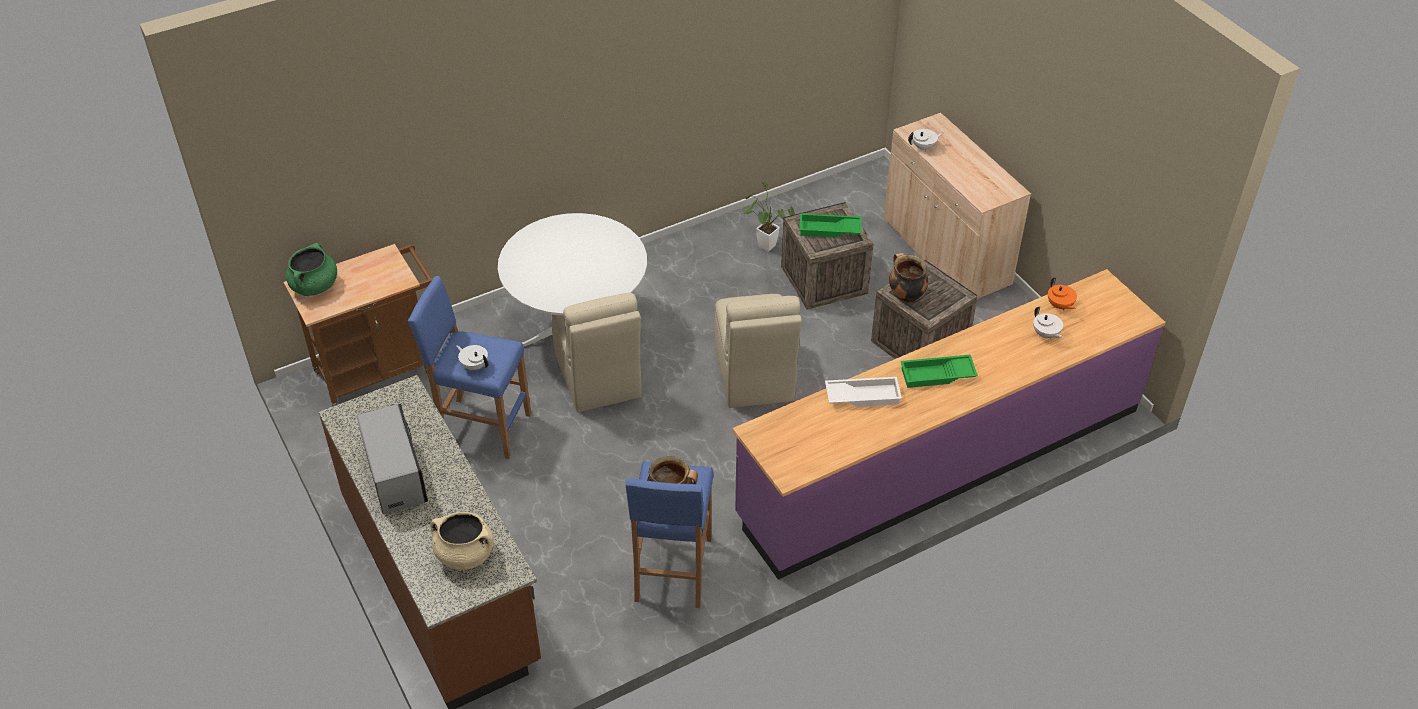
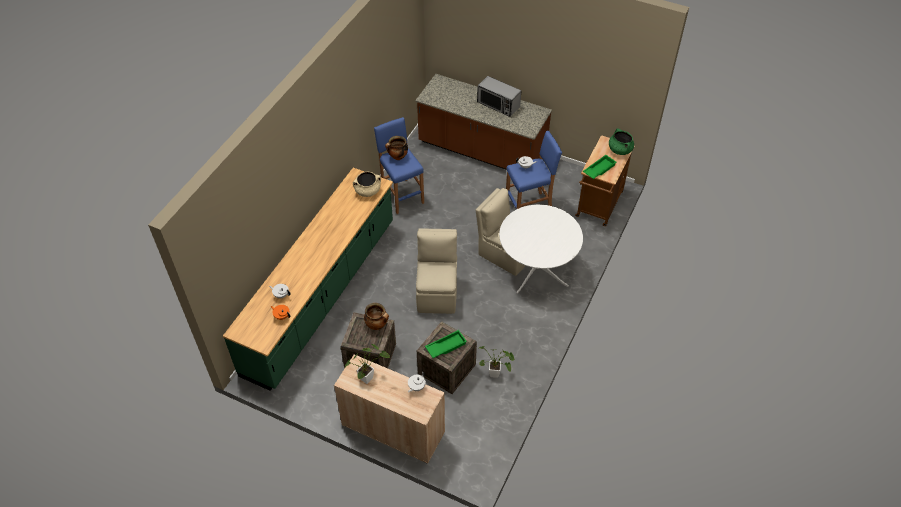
camera: 145 degrees right, 5 degrees up
beige cooking pot [431,512,494,570] -> beige cooking pot moved to [353,171,381,197]
beige chair [714,294,802,408] -> beige chair turned 45 degrees clockwise [416,228,457,314]
purple counter [733,269,1166,580] -> green counter [223,168,393,391]
white tray [825,377,902,407] -> none
green tray [901,355,978,388] -> green tray moved to [583,155,616,179]
none -> potted plant [345,344,390,384]

